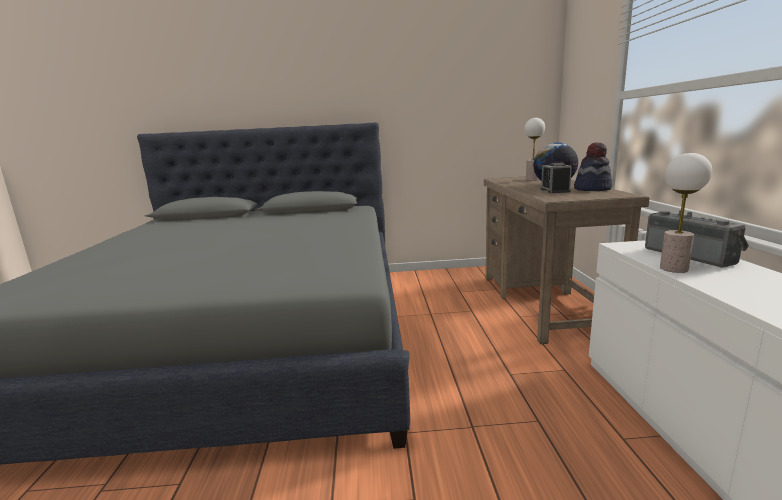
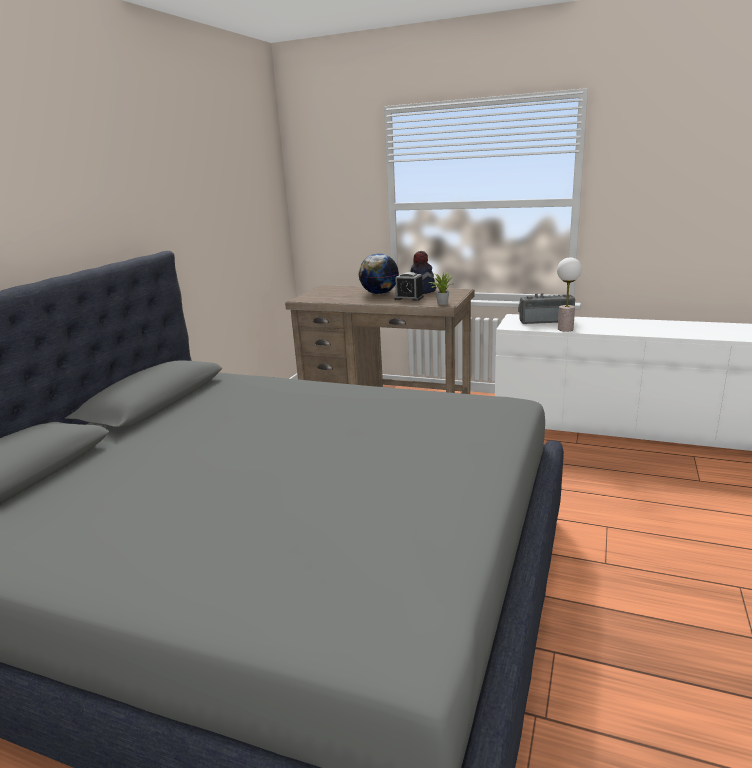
camera: 65 degrees left, 5 degrees up
table lamp [524,118,545,181] -> none
none -> potted plant [428,272,451,305]

